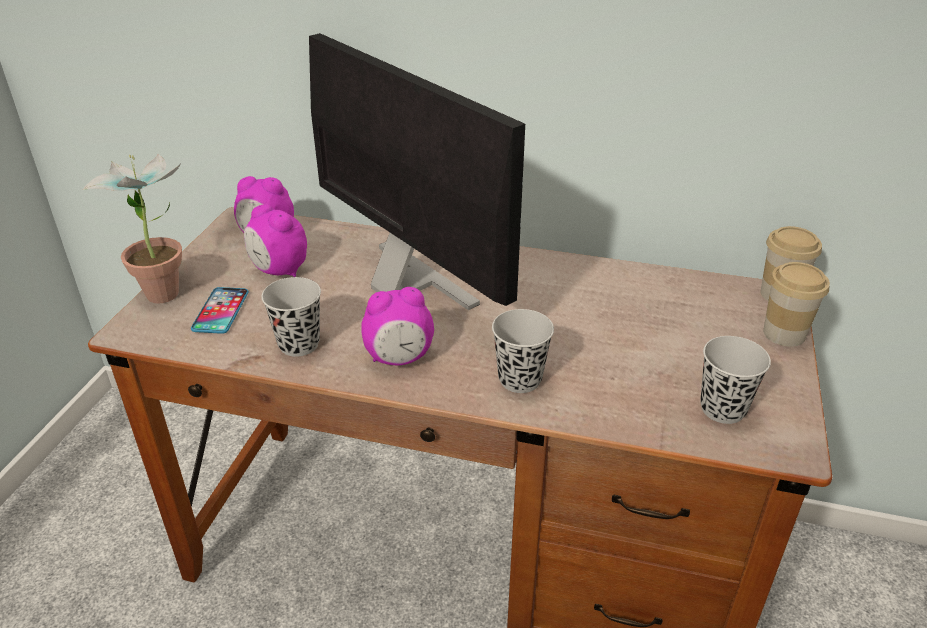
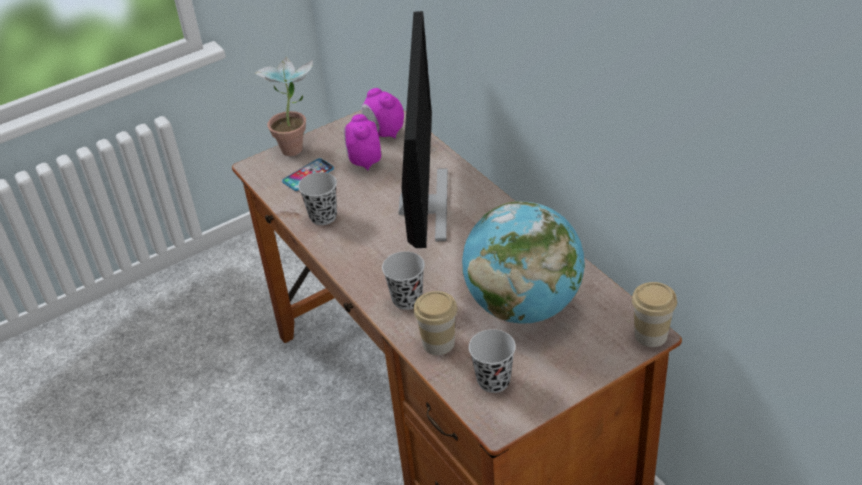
camera: 45 degrees right, 5 degrees up
alarm clock [361,287,434,365] -> none
cup [763,262,830,347] -> cup moved to [413,291,457,355]
none -> globe [462,201,585,324]

